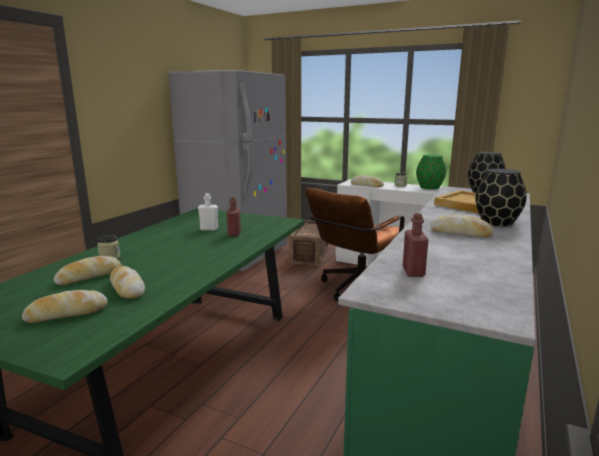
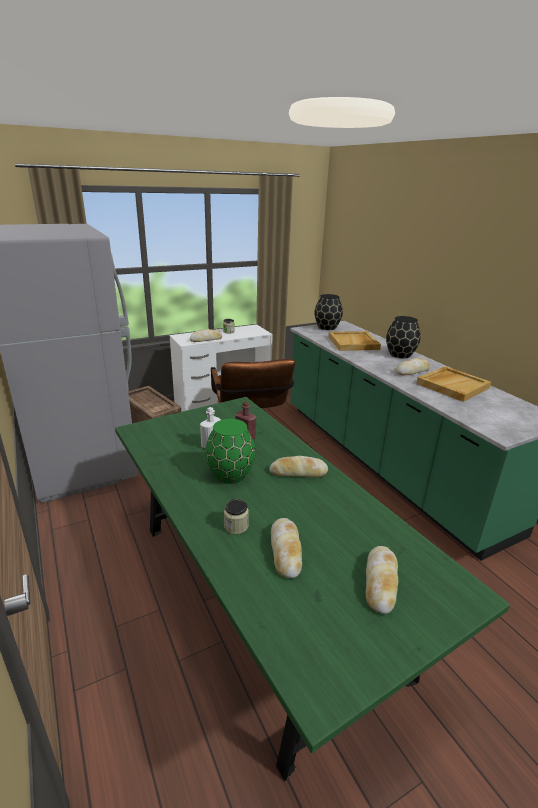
camera: 55 degrees left, 10 degrees up
bread [110,266,145,299] -> bread moved to [269,456,328,478]
red bottle [403,213,428,277] -> none
green vase [416,154,446,190] -> green vase moved to [205,419,255,484]
none -> beige tray [417,366,491,402]

